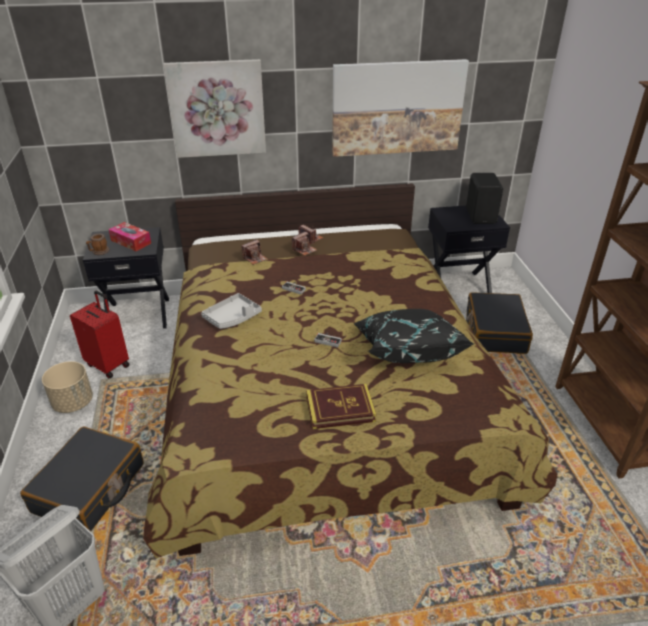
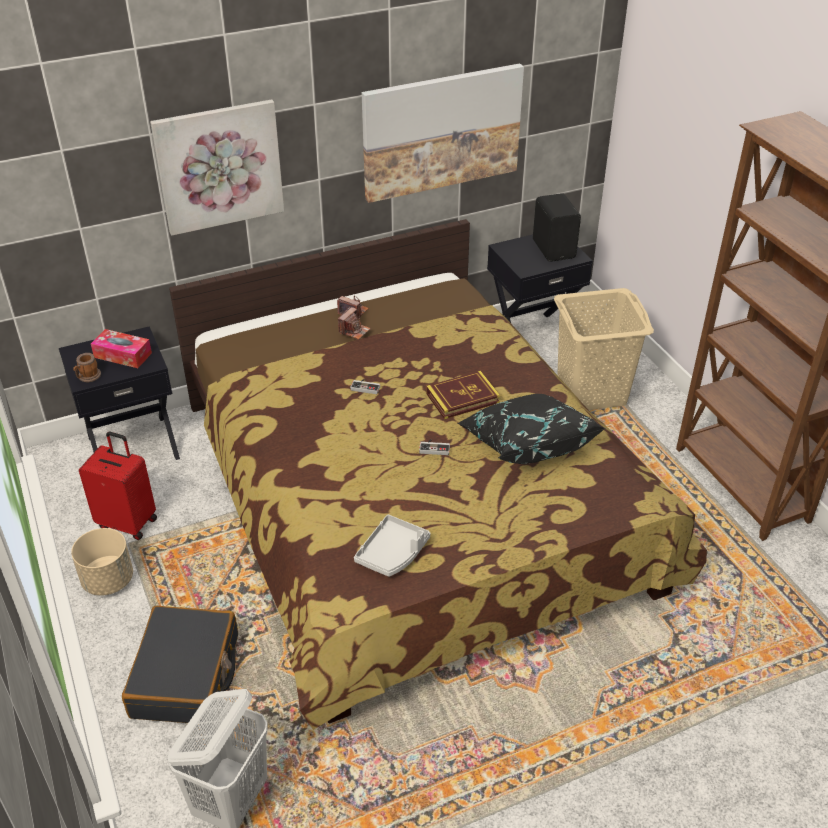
camera: 15 degrees left, 5 degrees up
grey tray [201,293,262,329] -> grey tray moved to [354,514,430,577]
camera [241,240,267,265] -> none
book [306,384,376,429] -> book moved to [426,371,500,419]
black suitcase [466,292,533,354] -> beige laundry basket [554,288,654,410]

